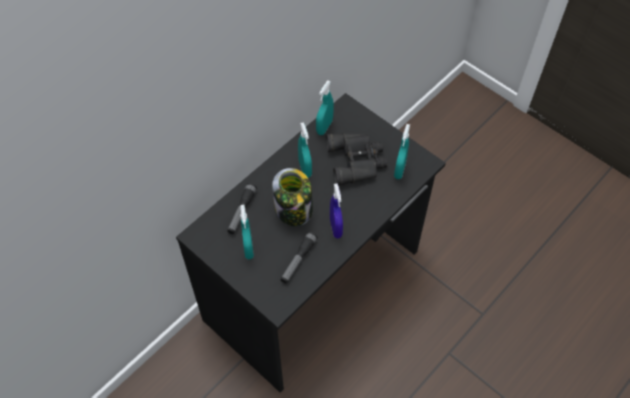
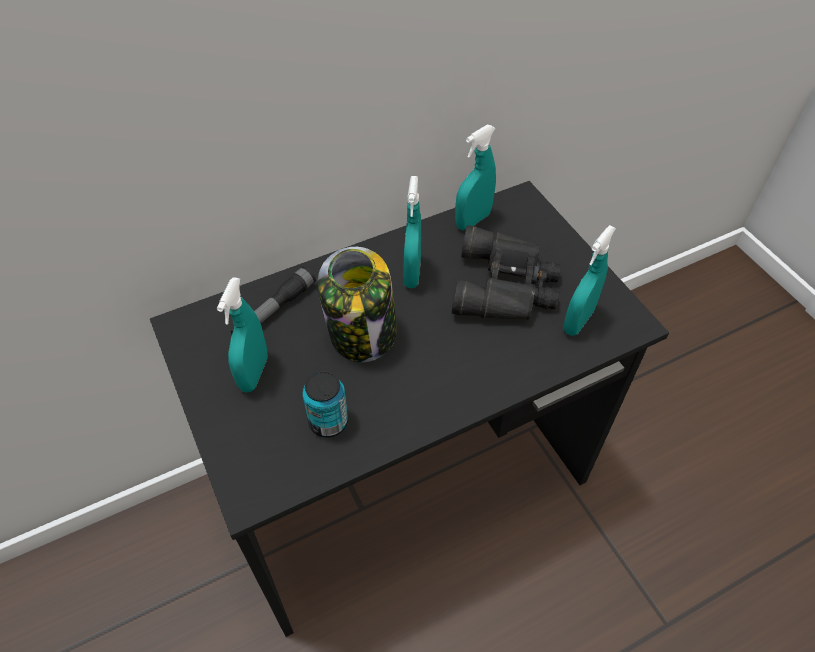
camera: 20 degrees right, 5 degrees down
flashlight [280,232,318,283] -> can [302,371,348,438]
blue spray bottle [330,183,343,238] -> none

